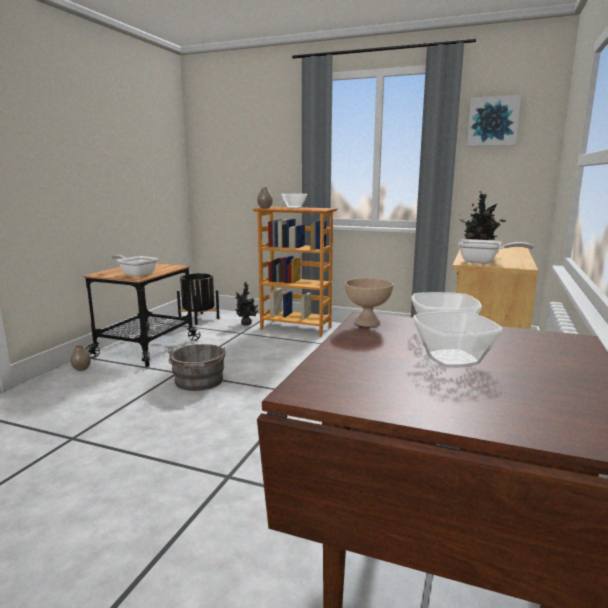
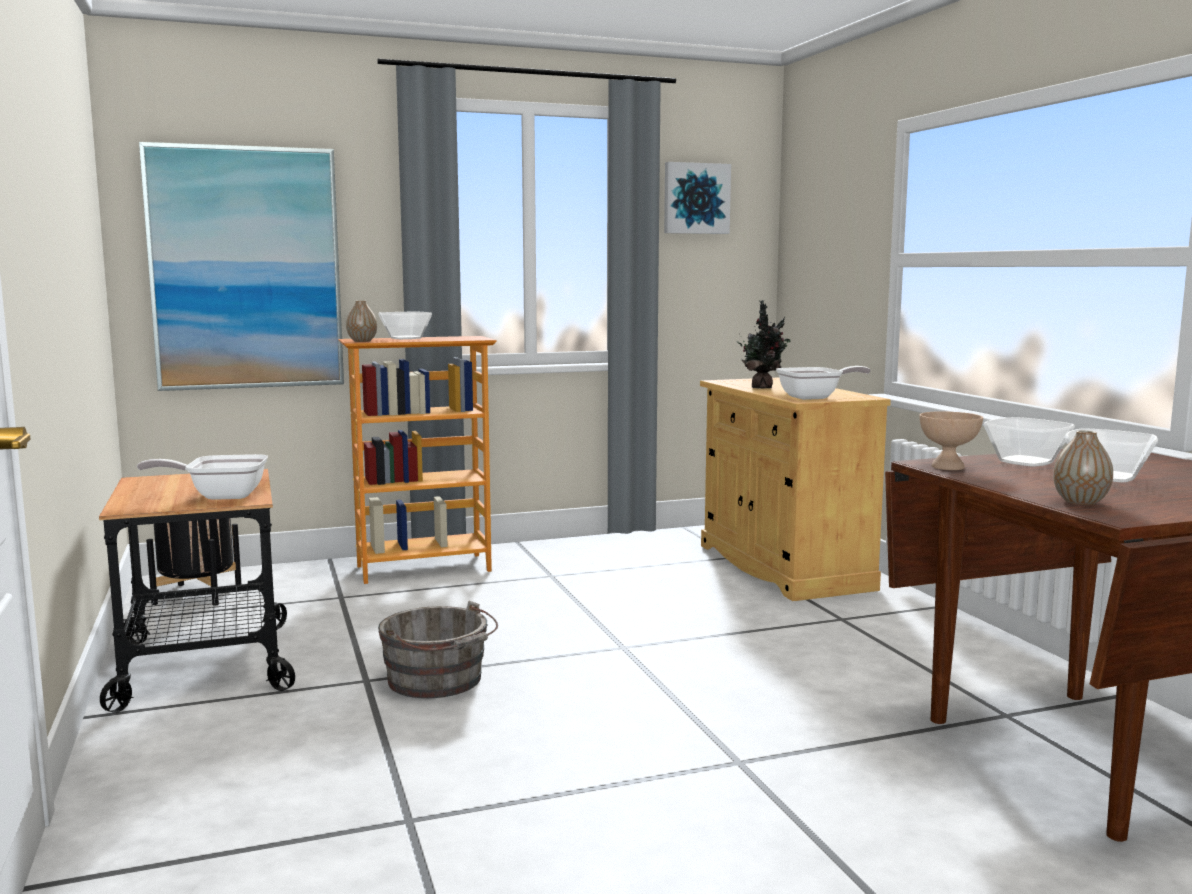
camera: 40 degrees left, 5 degrees down
vase [70,345,91,371] -> vase moved to [1053,430,1113,505]
potted plant [235,282,258,325] -> none
none -> picture [139,142,344,391]

